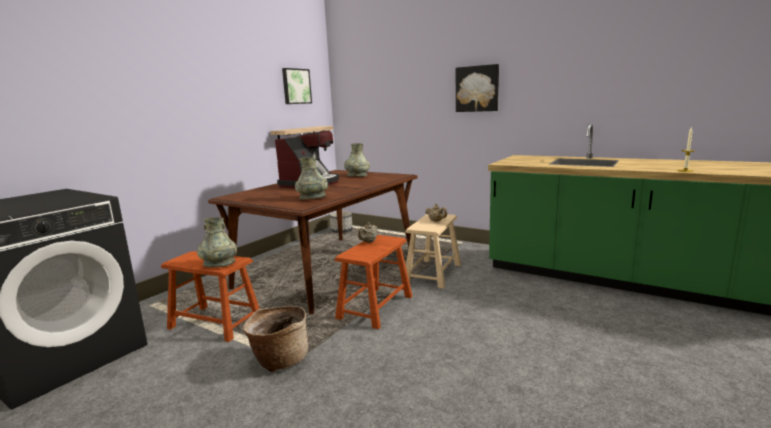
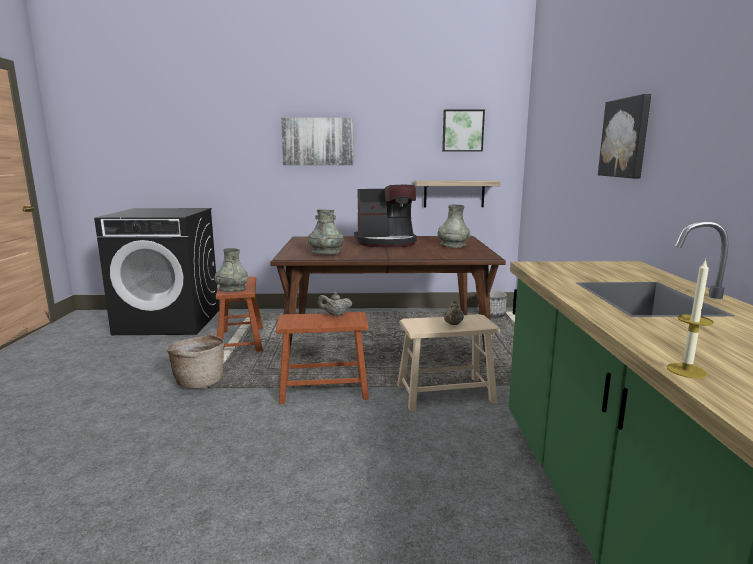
camera: 55 degrees right, 0 degrees up
none -> picture [281,118,354,165]

